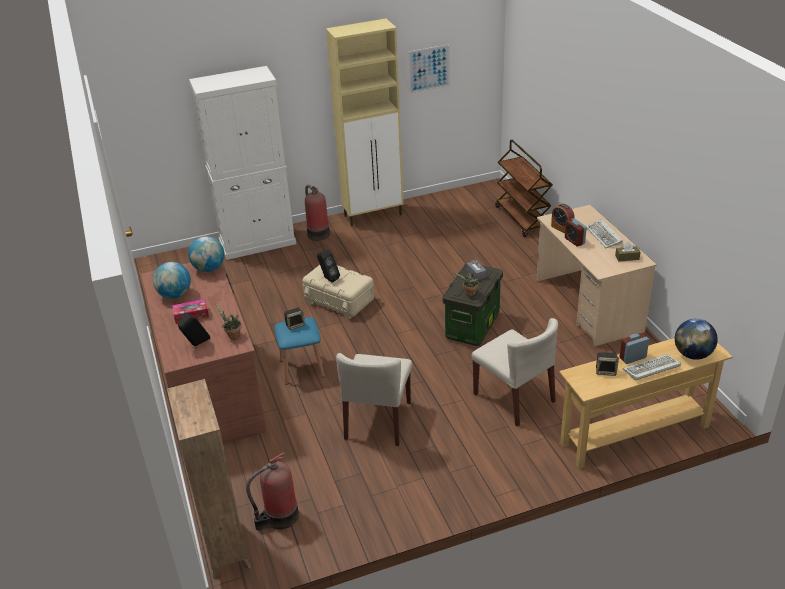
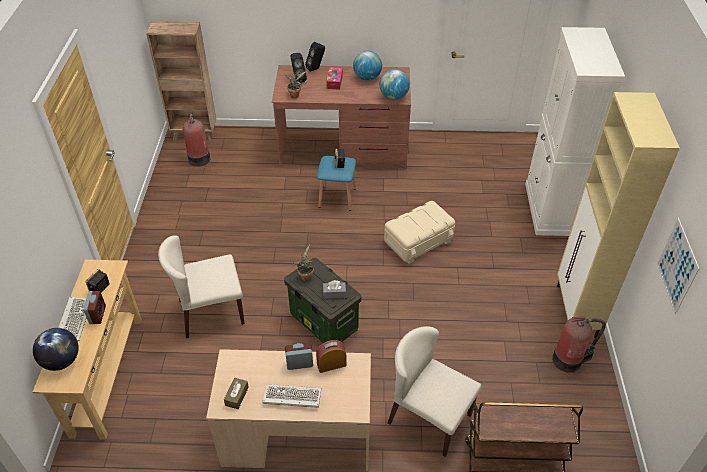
camera: 110 degrees right, 10 degrees up
fire extinguisher [305,185,330,241] -> fire extinguisher moved to [552,317,606,373]
black speaker [317,250,340,283] -> black speaker moved to [305,42,325,72]
beige chair [336,353,412,446] -> beige chair moved to [388,326,481,457]

